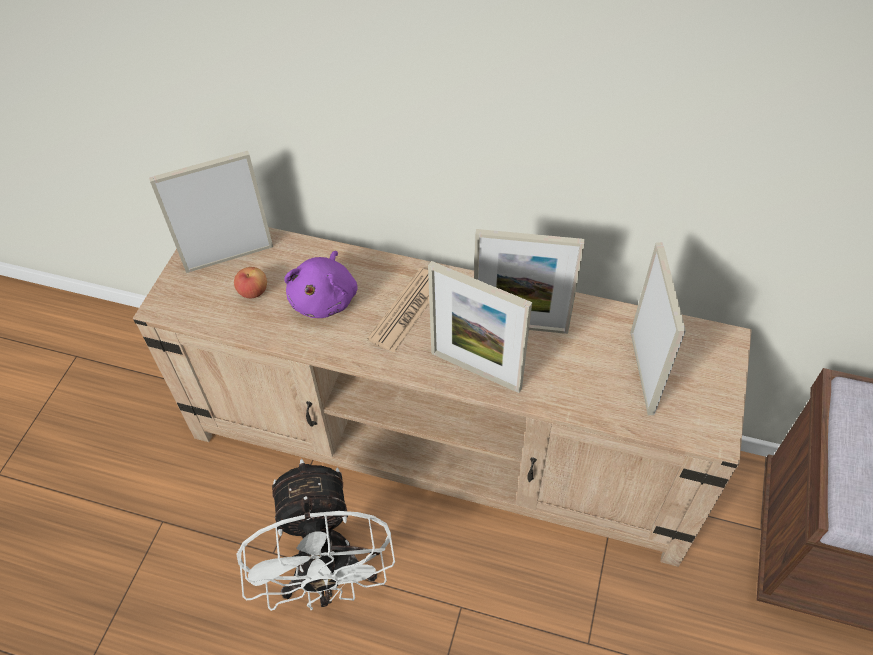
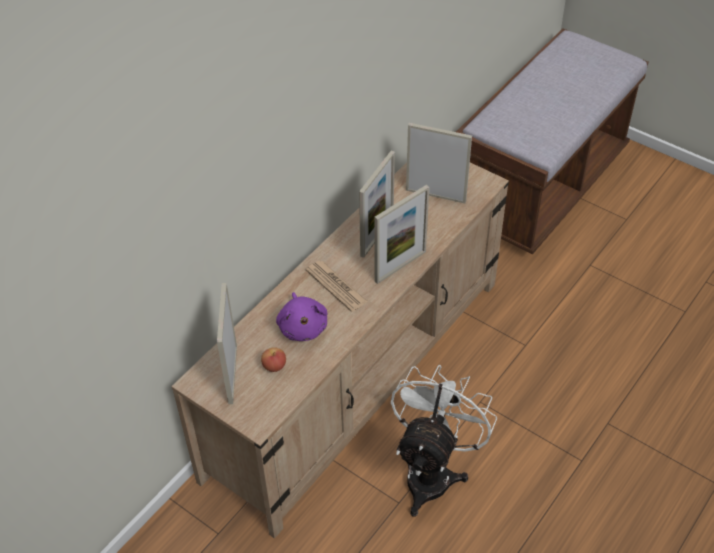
camera: 70 degrees left, 5 degrees down
white fan [236,459,395,611] -> white fan turned 75 degrees counterclockwise [391,365,497,517]
purple plush toy [284,251,358,318] -> purple plush toy turned 45 degrees clockwise [276,292,327,341]

